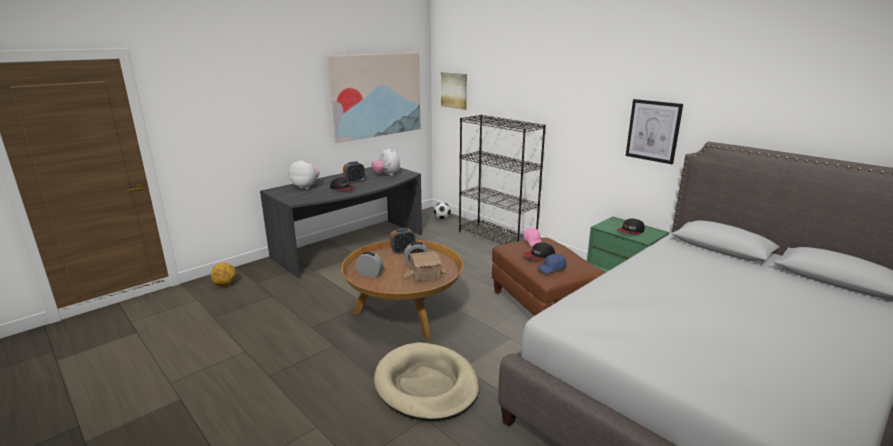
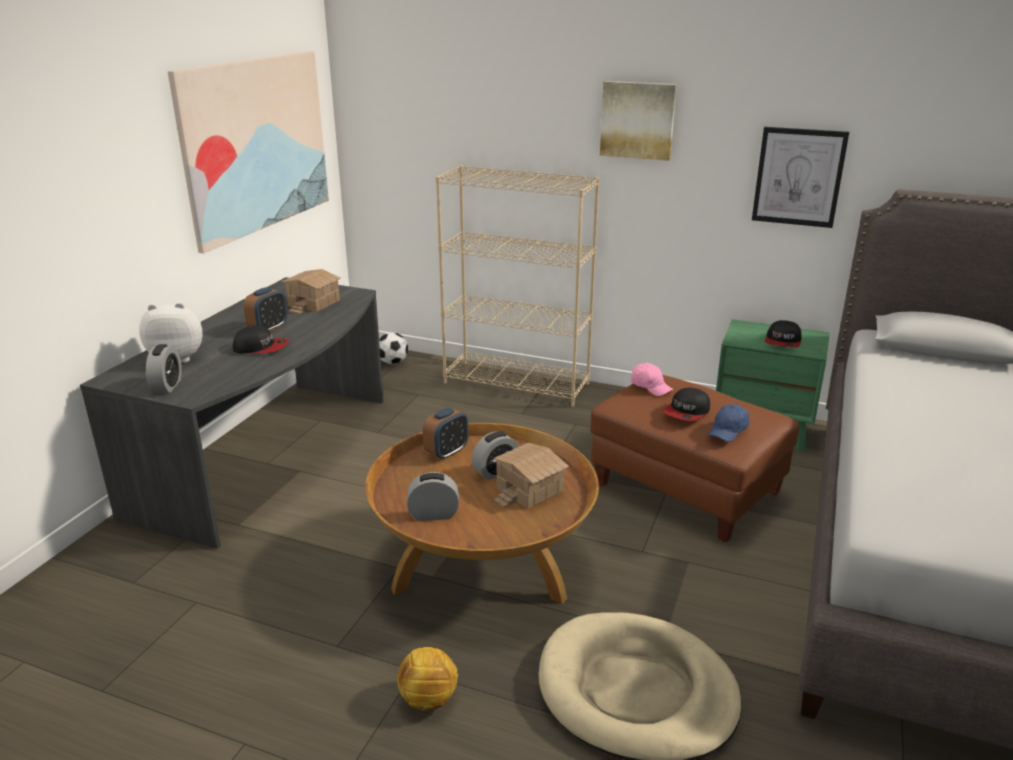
camera: 25 degrees left, 5 degrees up
football [211,263,236,286] -> football moved to [397,647,458,710]
plush toy [372,147,400,176] -> toy house [281,269,341,314]
picture [441,72,467,110] -> picture moved to [600,81,677,161]
black bookcase [459,115,546,245] -> beige bookcase [436,165,600,407]
none -> alarm clock [146,344,182,393]

